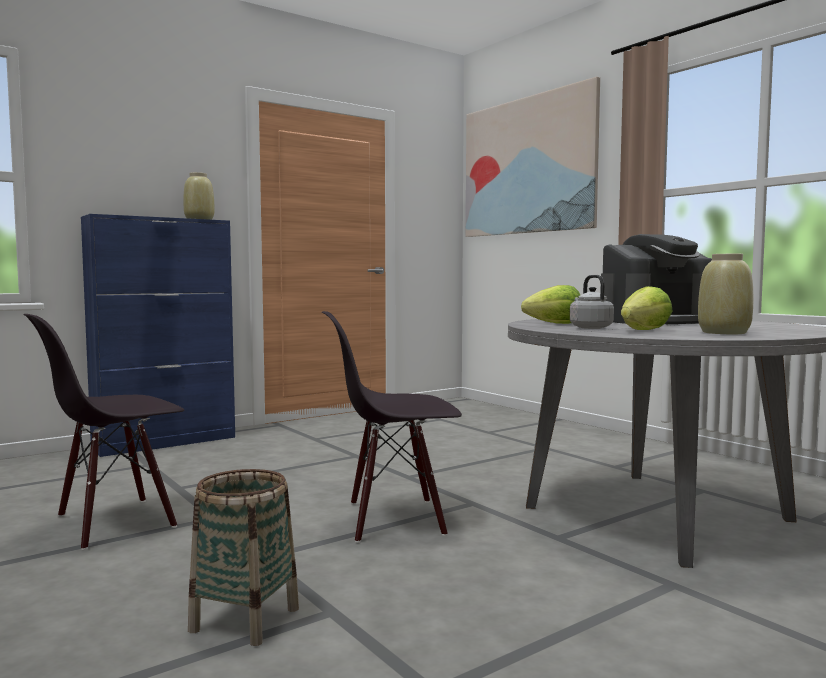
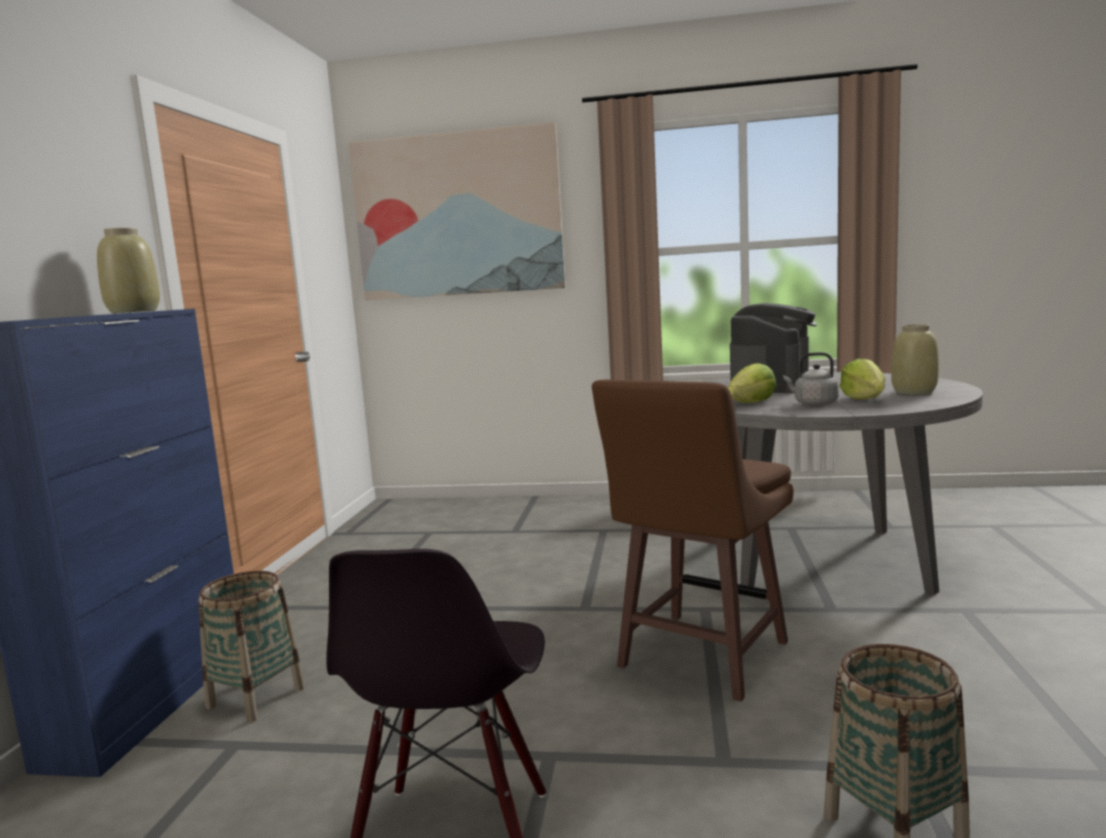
camera: 45 degrees left, 5 degrees up
black chair [322,311,462,543] -> brown stool [592,380,793,702]
none -> basket [198,571,305,722]

